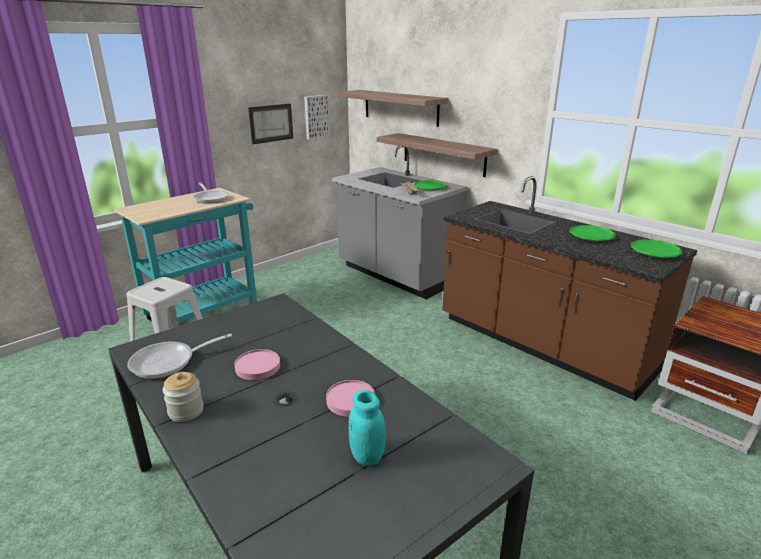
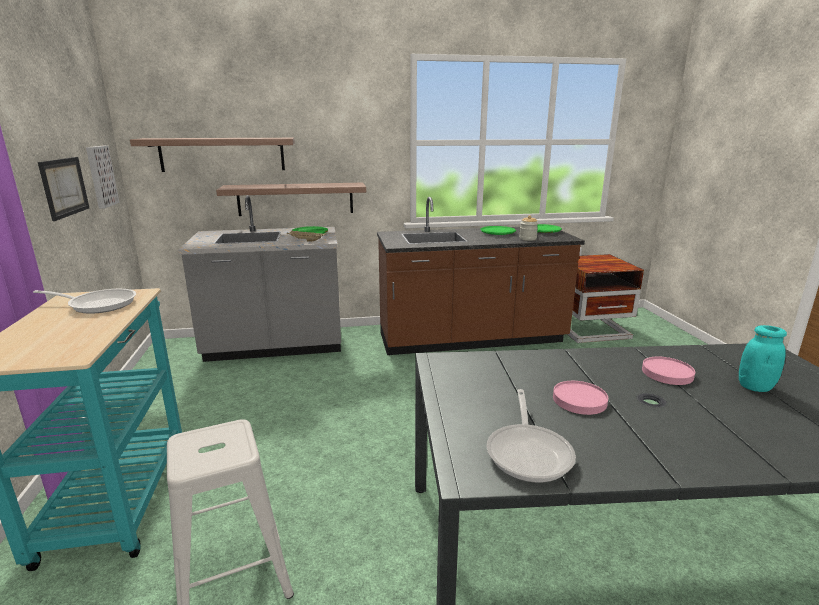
camera: 55 degrees left, 5 degrees down
jar [163,372,203,422] -> jar moved to [519,215,538,241]

